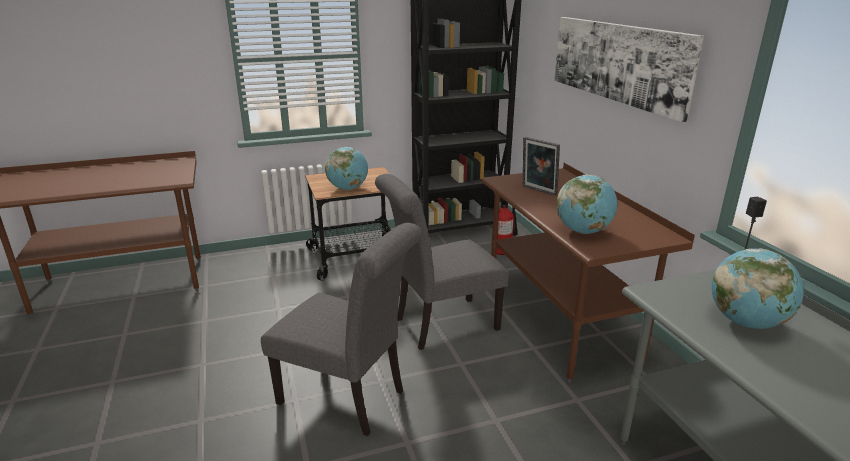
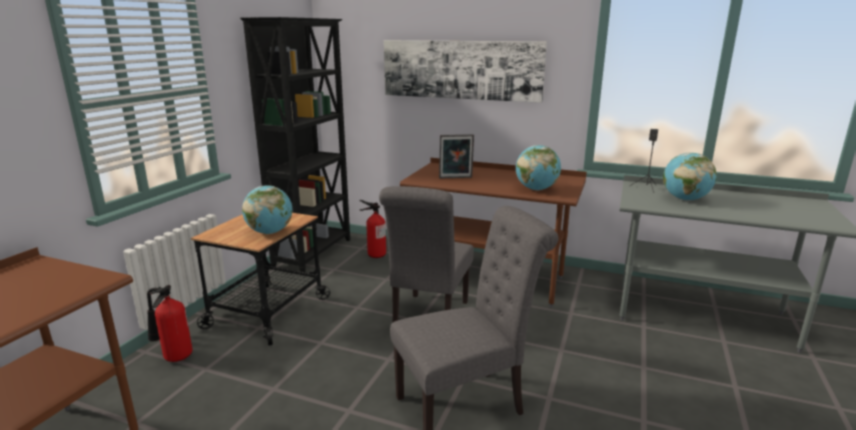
camera: 50 degrees left, 5 degrees down
none -> fire extinguisher [147,285,193,362]

